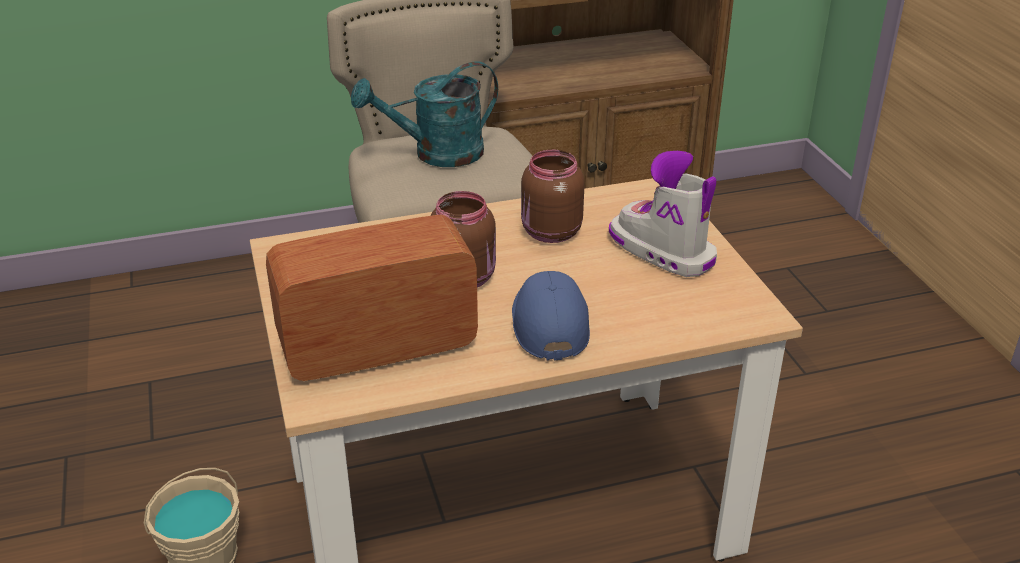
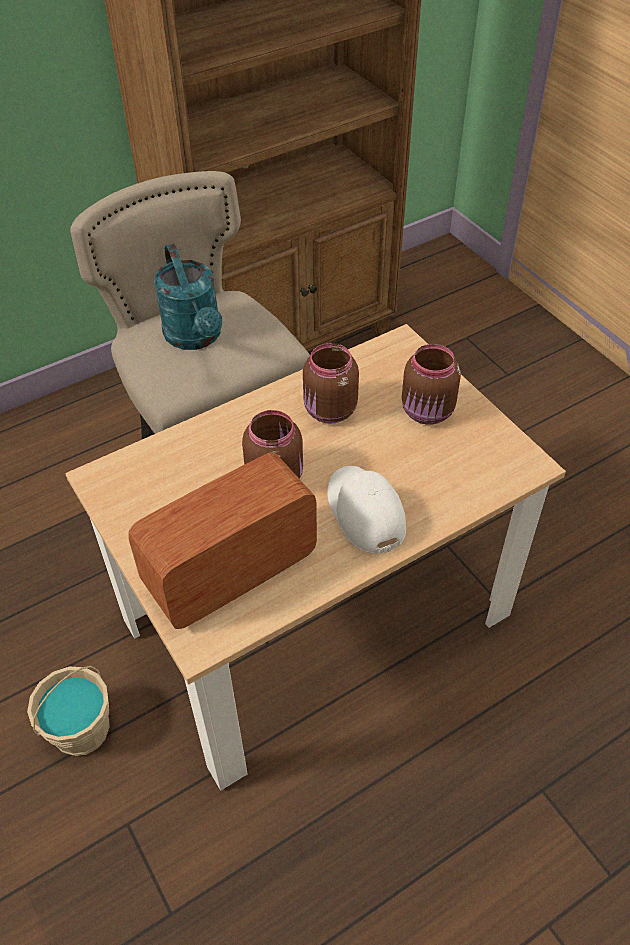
camera: 15 degrees left, 15 degrees up
turquoise watering can [351,61,498,167] -> turquoise watering can turned 75 degrees counterclockwise [154,244,222,350]
blue cap [512,271,590,361] -> white cap [327,466,406,555]
boot [609,151,717,277] -> brown jar [402,344,461,425]

